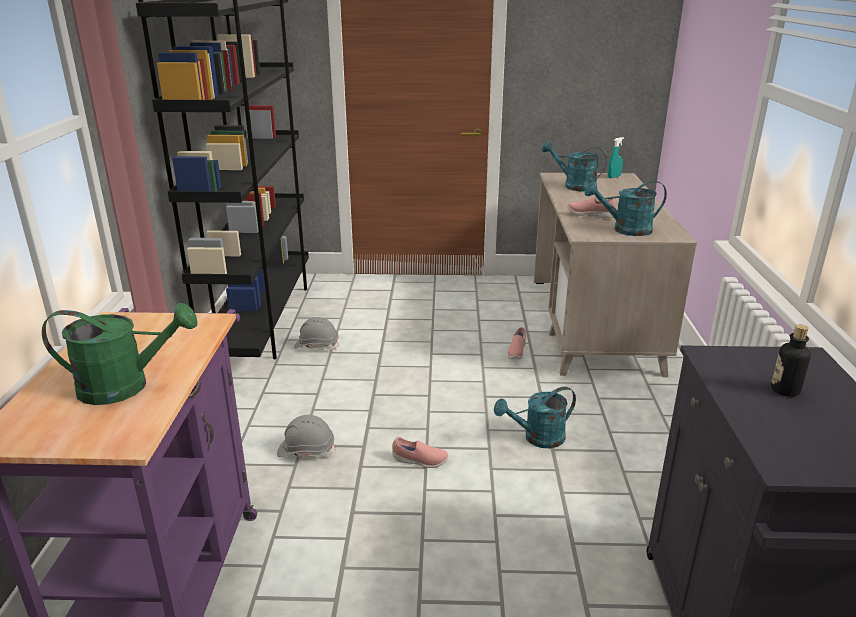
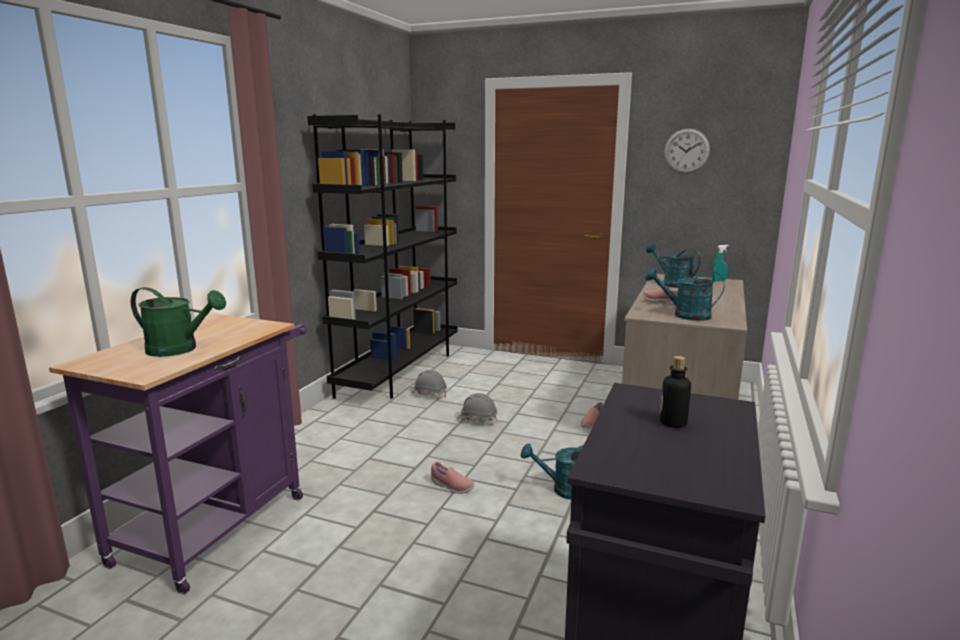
camera: 20 degrees right, 10 degrees down
grey hard hat [277,415,336,457] -> grey hard hat moved to [457,393,497,425]
none -> wall clock [664,128,710,174]

